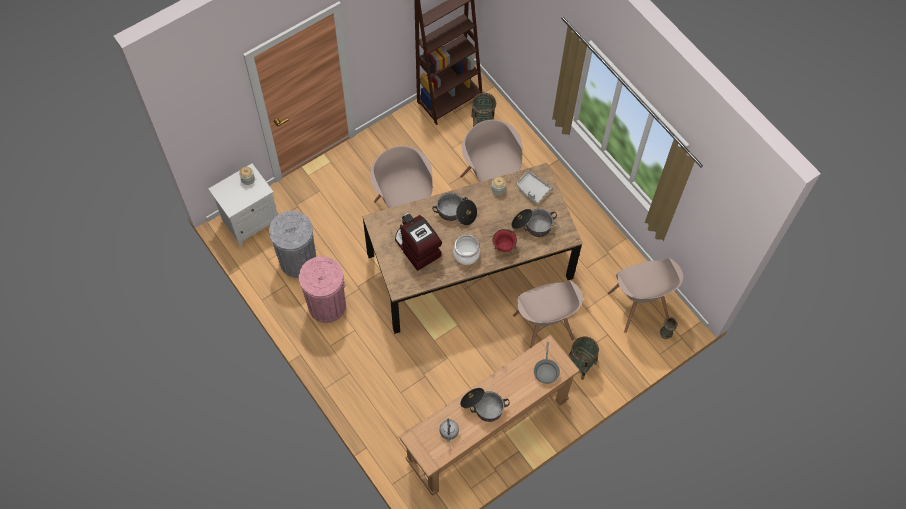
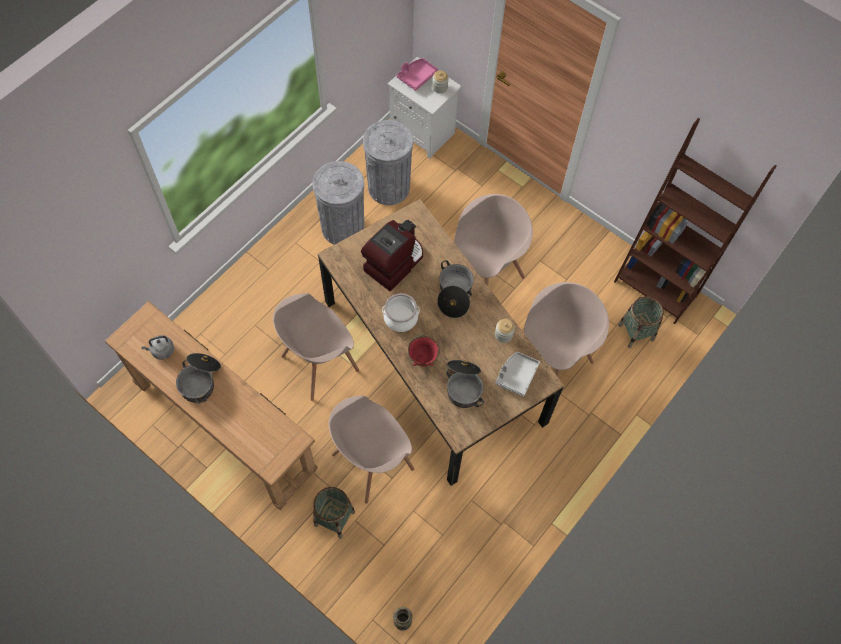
camera: 75 degrees right, 0 degrees up
pink trash can [299,256,346,323] -> grey trash can [312,161,364,245]
grey frying pan [534,342,560,384] -> none
beige chair [608,258,683,333] -> beige chair moved to [273,293,359,401]
none -> pink tray [397,58,438,91]

